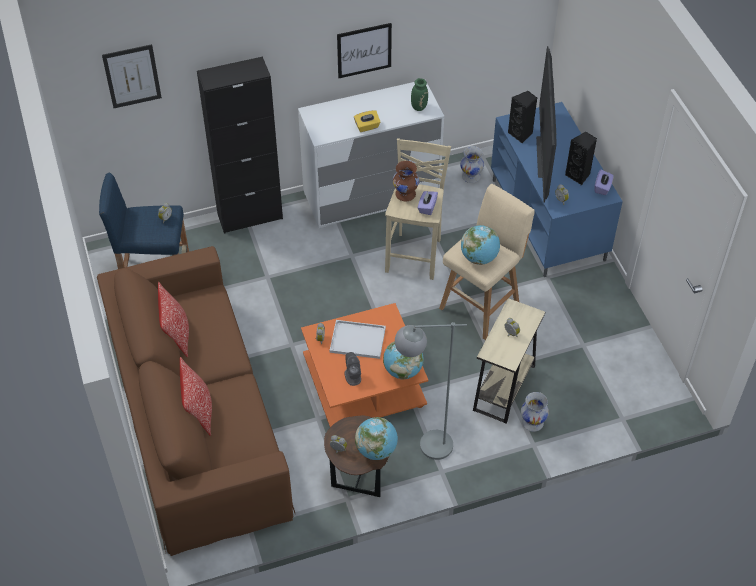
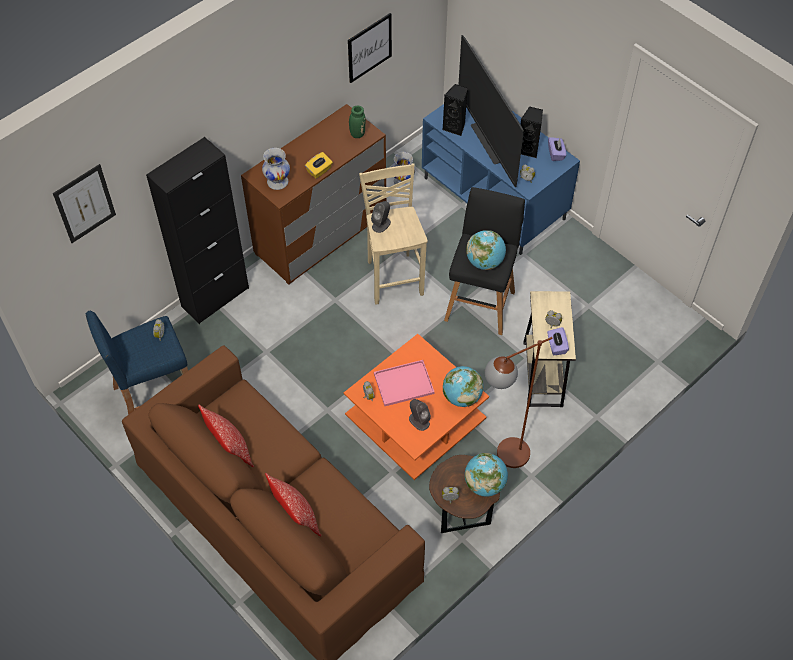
camera: 25 degrees left, 5 degrees up
white dresser [298,82,444,228] -> brown dresser [241,104,386,285]
white tray [330,320,386,359] -> pink tray [374,360,435,406]
picture [337,23,392,78] -> picture moved to [348,13,392,83]
brown vase [393,161,419,201] -> grey speaker [371,201,391,233]
grey floor lamp [395,322,467,460] -> brown floor lamp [485,337,552,468]
purple tissue box [418,191,438,215] -> purple tissue box moved to [547,327,569,355]
beige stool [439,184,535,340] -> black stool [444,187,525,335]
white vase [521,392,549,432] -> white vase moved to [262,148,290,190]

